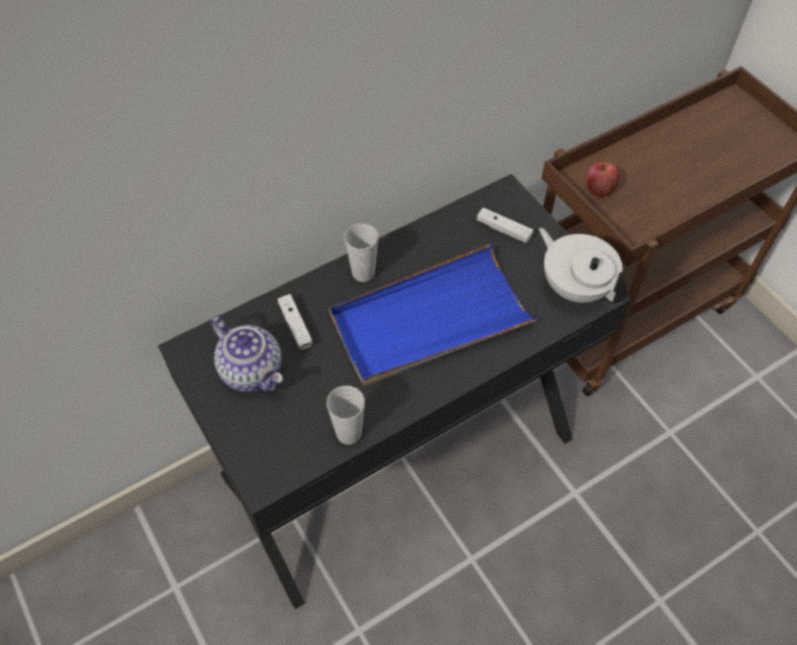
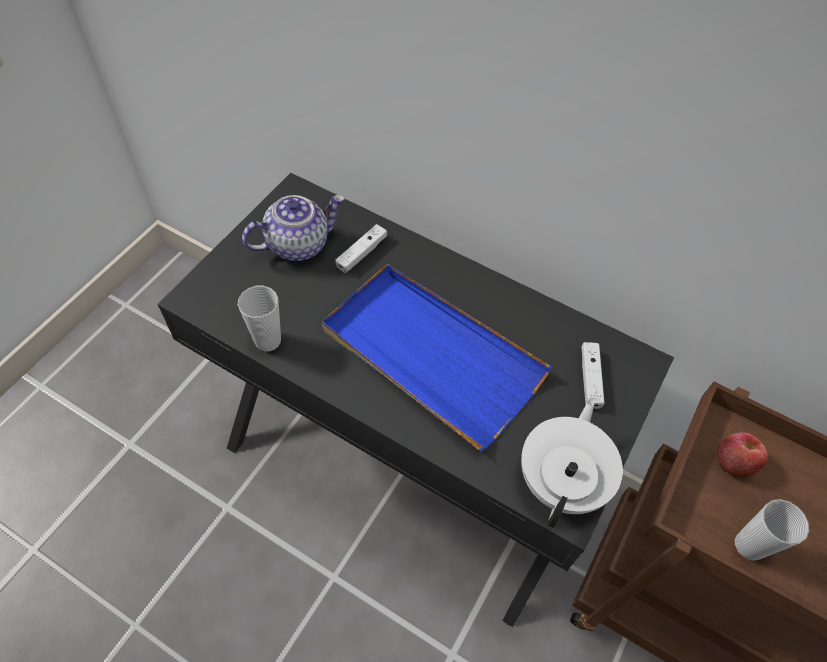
camera: 60 degrees right, 0 degrees up
teapot [210,316,283,392] -> teapot turned 135 degrees counterclockwise [242,195,345,261]
cup [345,223,378,282] -> cup moved to [735,499,809,561]

